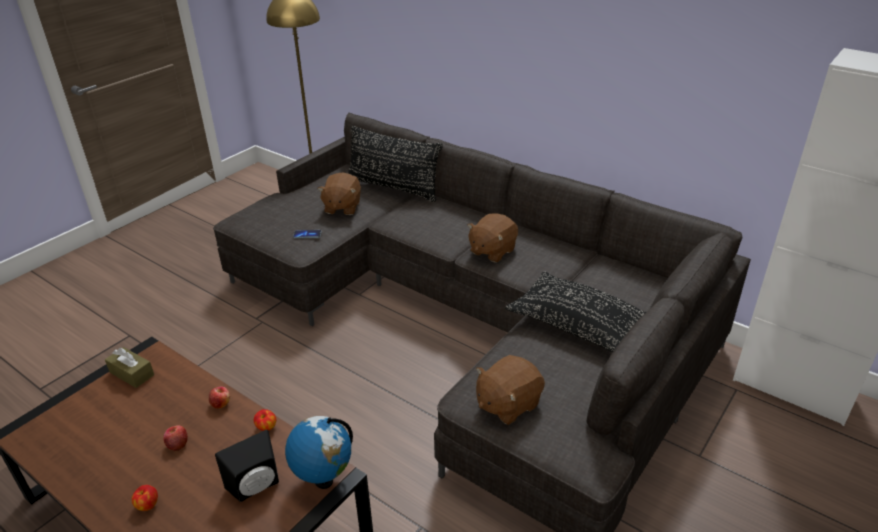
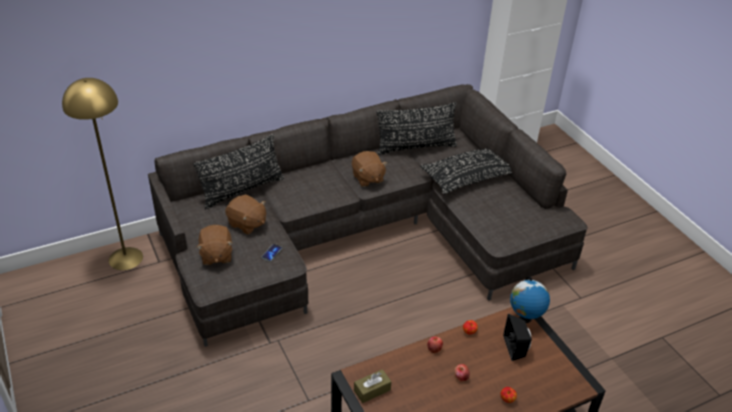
camera: 65 degrees left, 5 degrees up
brown plush toy [476,355,545,425] -> brown plush toy moved to [197,225,233,265]
none -> black pillow [376,102,457,155]

